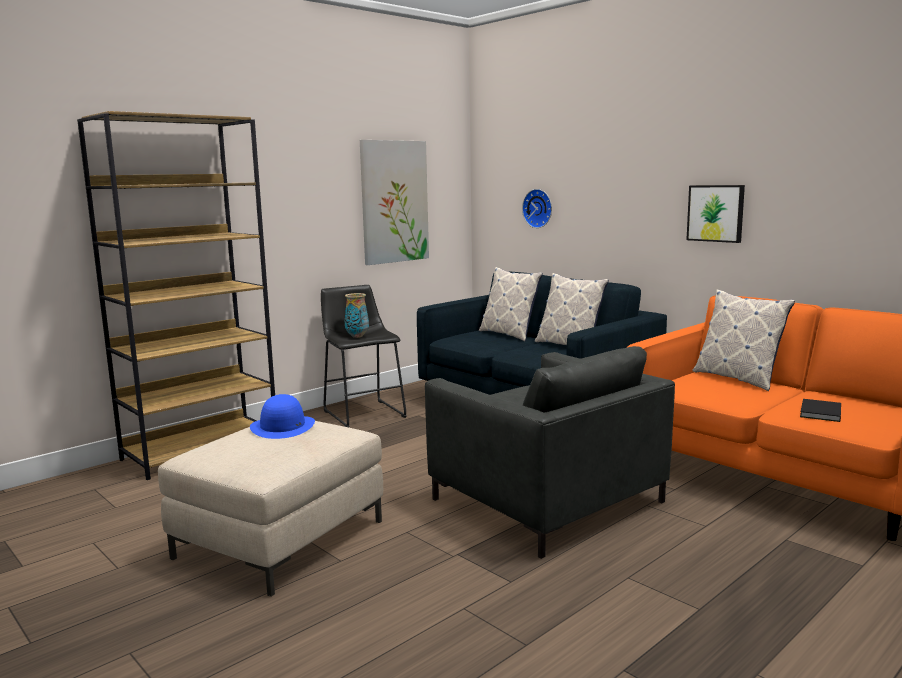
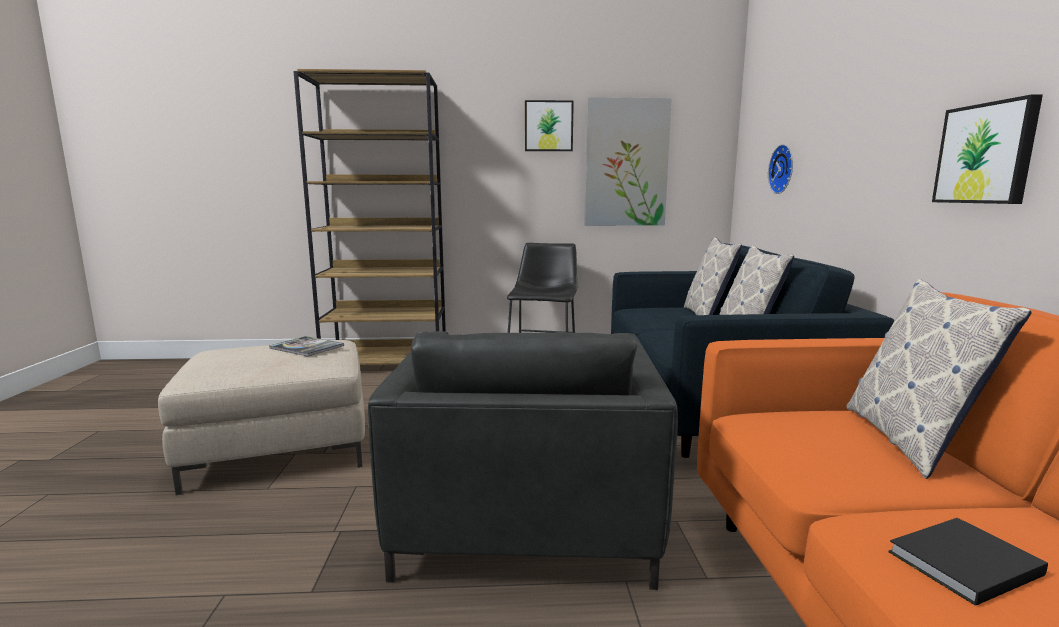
camera: 40 degrees right, 0 degrees up
blue hat [250,394,315,439] -> book [269,336,344,357]
vase [345,293,369,338] -> none
none -> picture [525,100,574,151]

